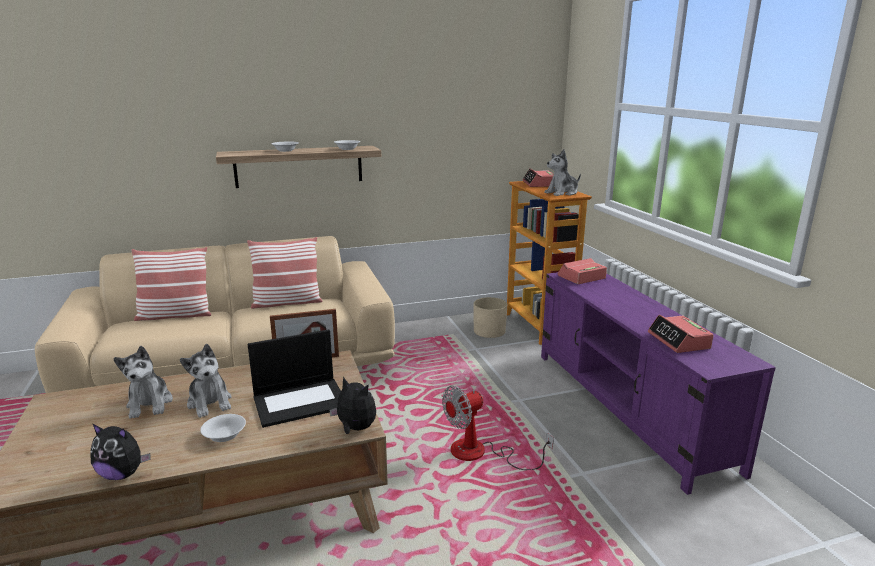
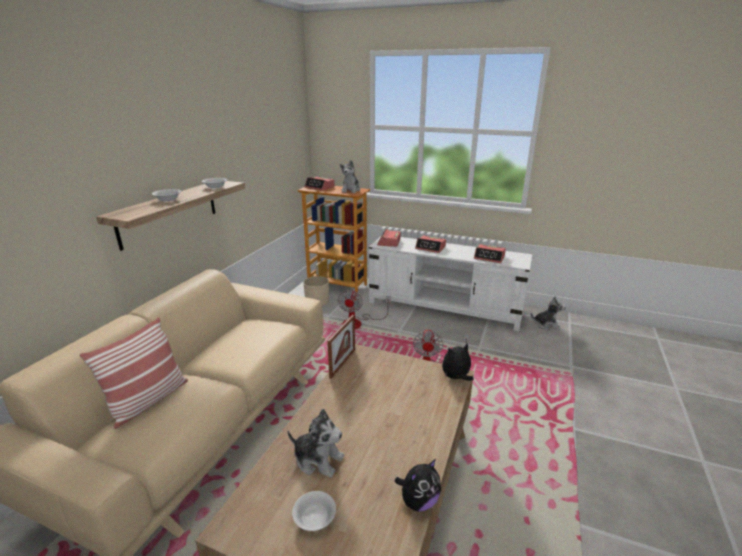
camera: 50 degrees left, 5 degrees up
plush toy [180,344,232,418] -> plush toy moved to [531,296,566,330]
white bowl [200,414,246,442] -> white bowl moved to [292,491,336,531]
pillow [247,237,322,309] -> none
laptop [248,329,341,428] -> none
purple tv stand [541,272,776,495] -> white tv stand [369,235,532,331]
none -> fan [338,289,391,329]
none -> alarm clock [415,235,446,253]

